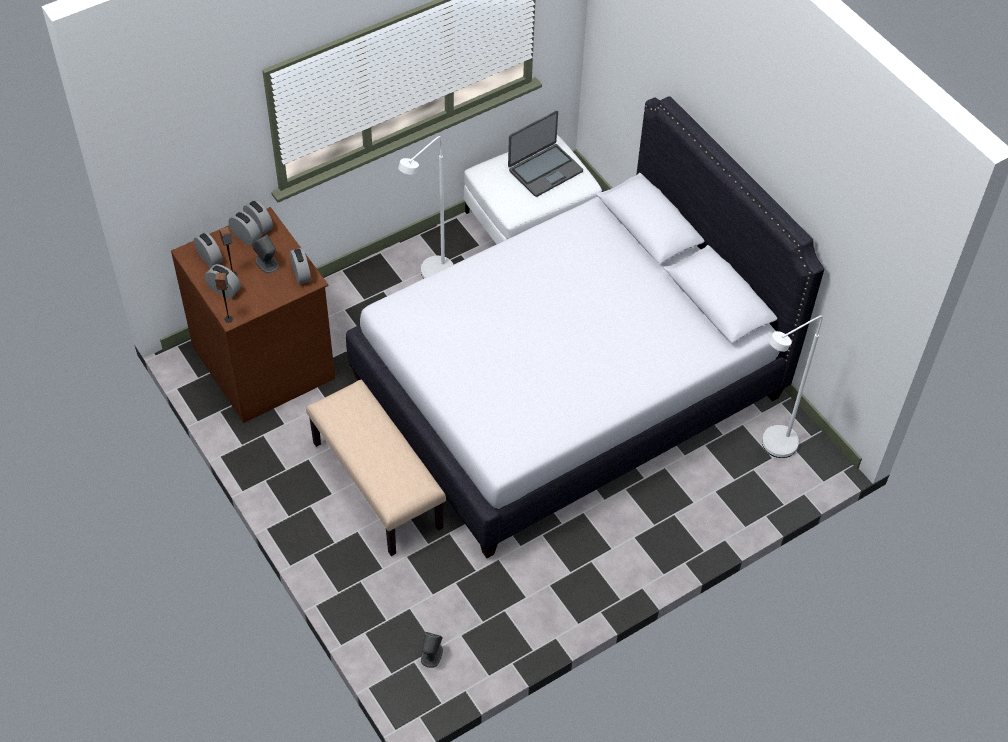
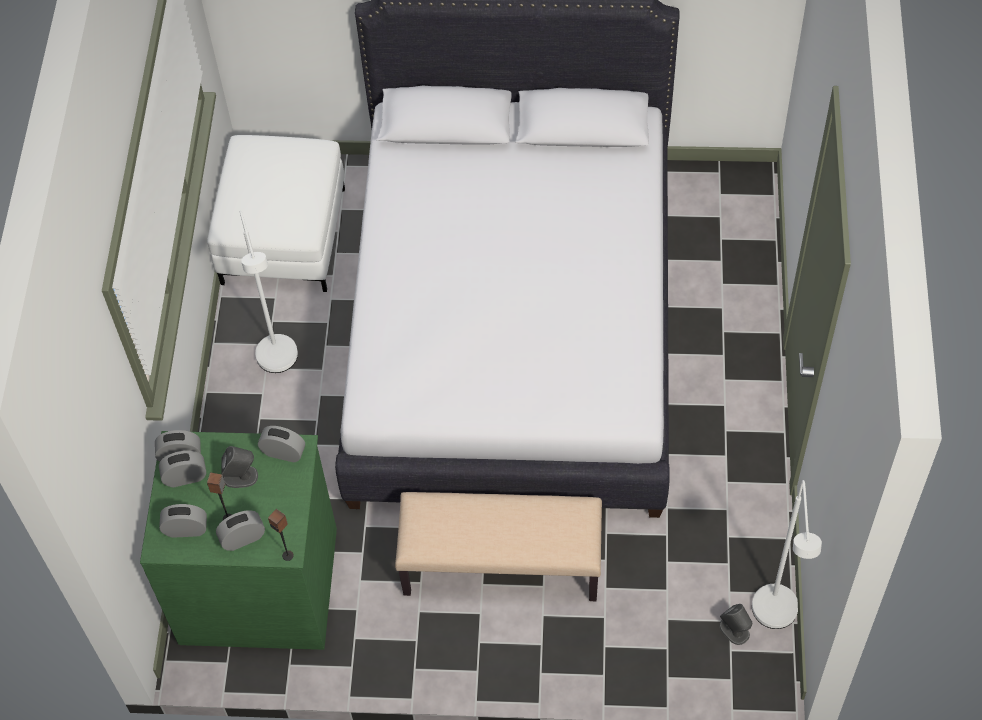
camera: 50 degrees left, 5 degrees up
brown dresser [171,207,335,423] -> green dresser [140,431,337,650]
laptop [508,111,583,197] -> none
white floor lamp [762,315,823,458] -> white floor lamp moved to [752,480,822,629]

